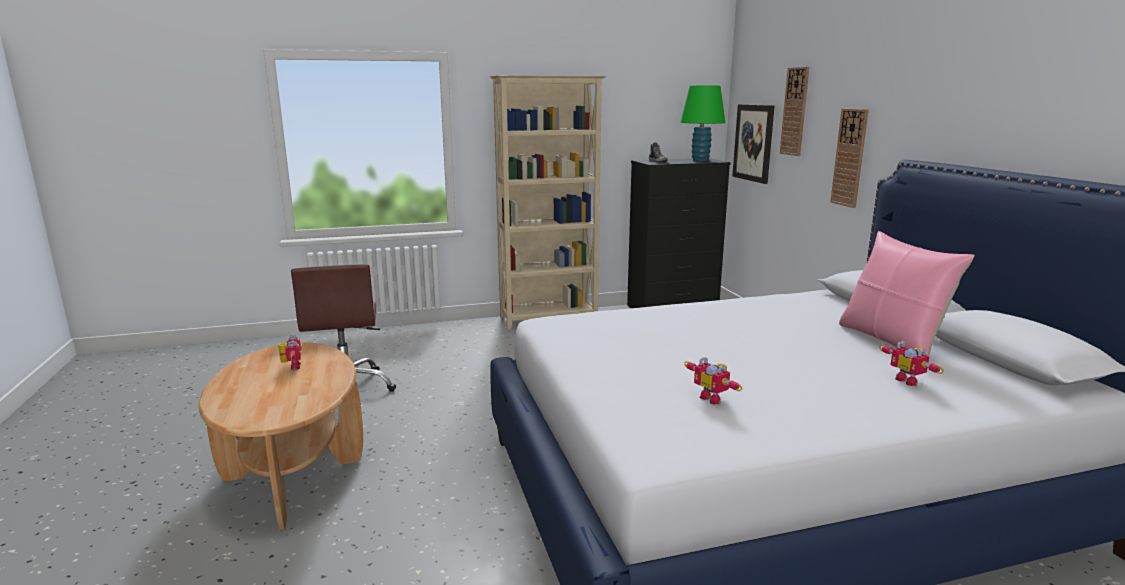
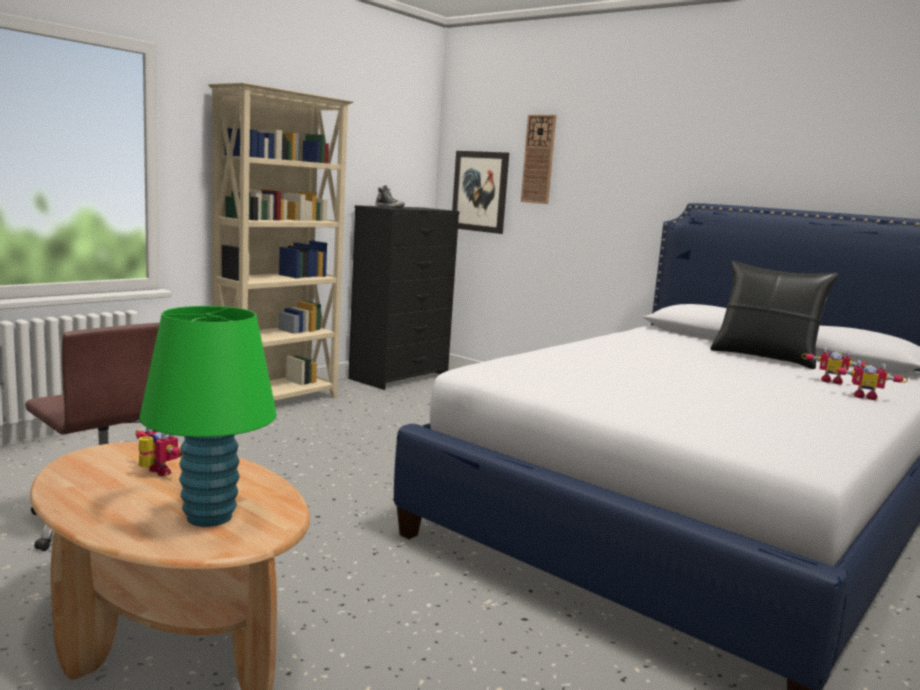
camera: 35 degrees left, 5 degrees down
green table lamp [680,86,725,161] -> green table lamp moved to [139,306,277,527]
toy robot [684,357,742,405] -> toy robot moved to [833,360,908,400]
wall clock [830,109,869,208] -> none
pink pillow [839,231,974,356] -> black pillow [710,261,838,369]

